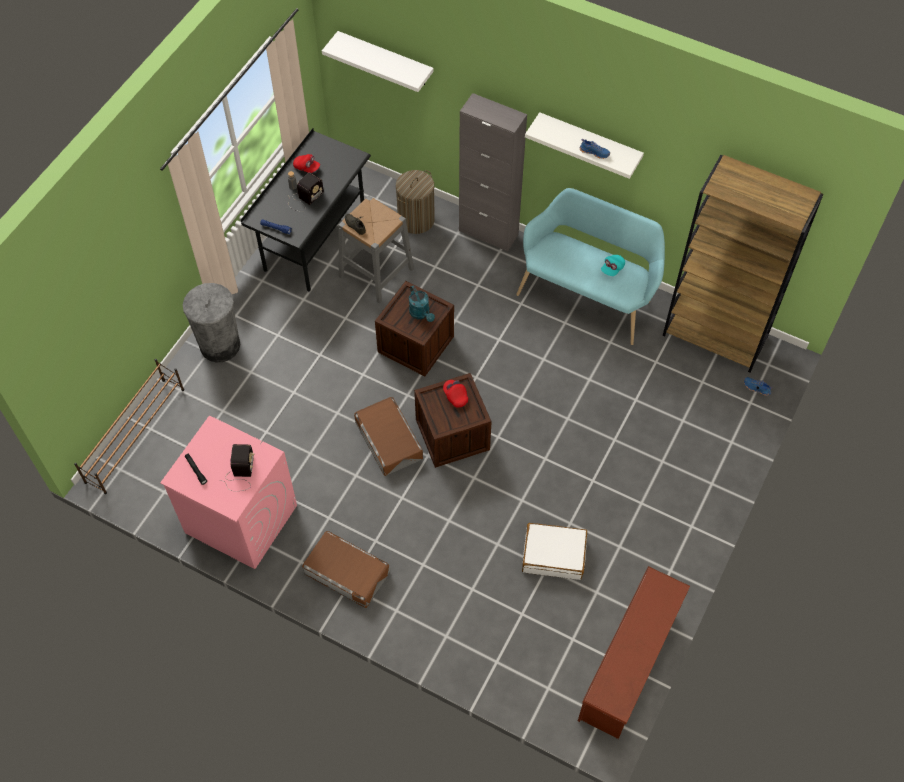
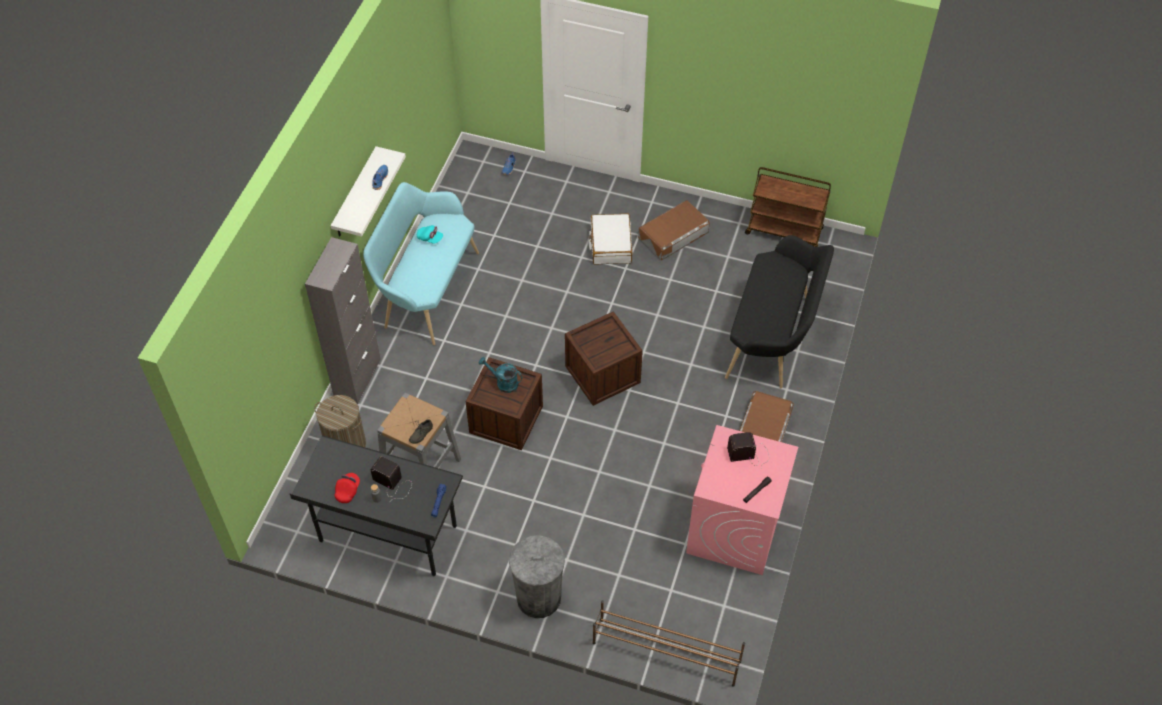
camera: 100 degrees left, 5 degrees down
white shelf [322,31,434,92] -> none
brown storage box [354,397,423,476] -> brown storage box moved to [638,201,710,260]
turquoise watering can [409,285,435,322] -> turquoise watering can turned 120 degrees counterclockwise [479,357,522,393]
red cap [443,380,468,408] -> none
white suitcase [522,523,587,580] -> white suitcase moved to [589,213,633,264]
brown shoe rack [578,566,690,739] -> brown cart [745,167,831,247]
brown bookcase [663,155,823,373] -> none
none -> black bench [725,235,834,388]

